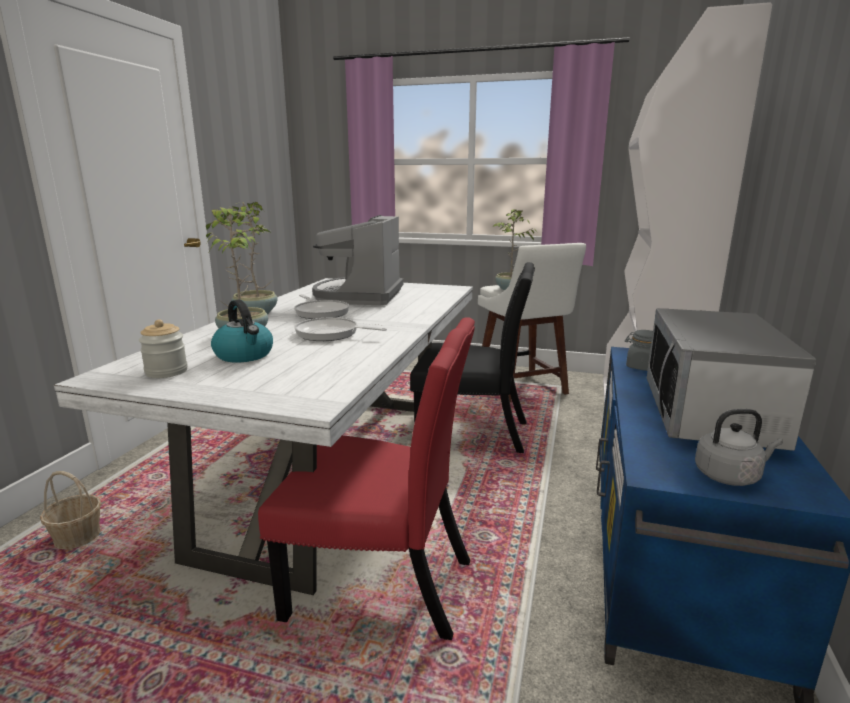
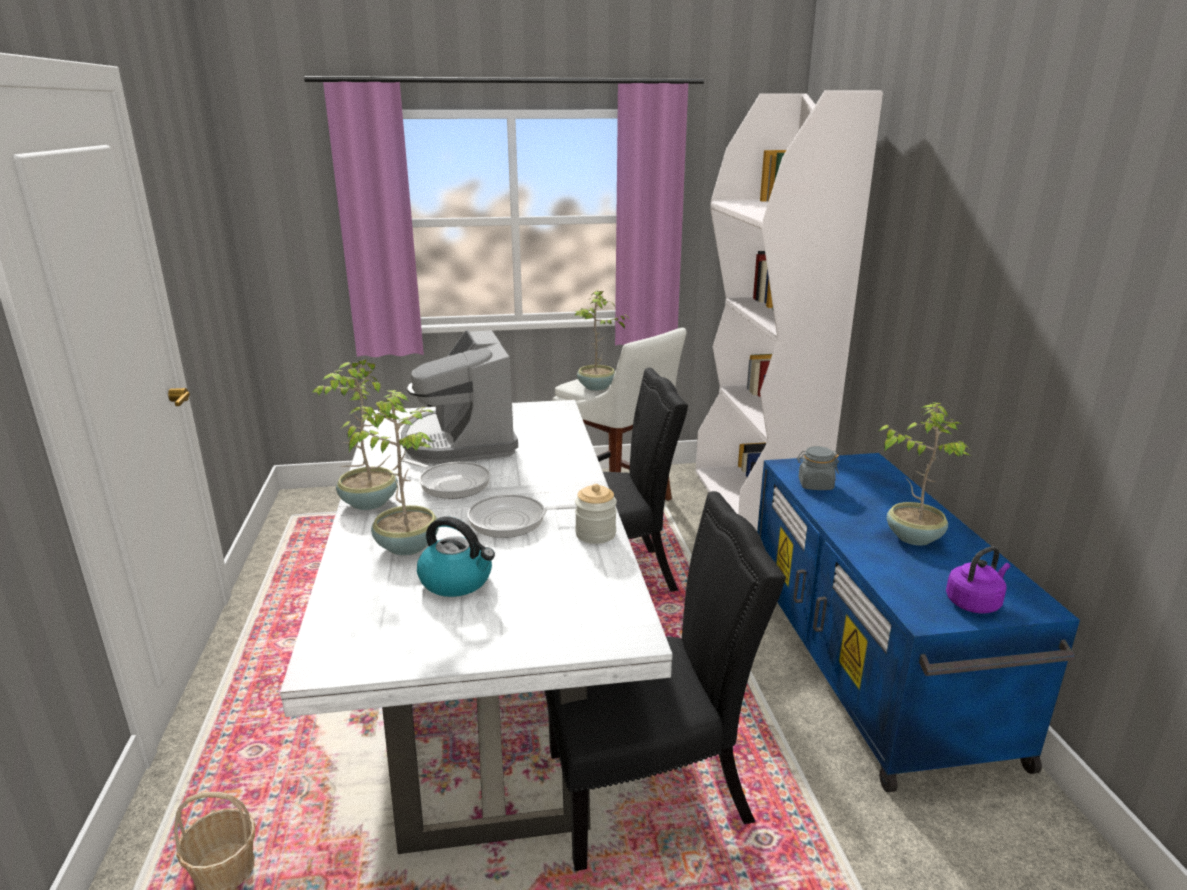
camera: 25 degrees left, 5 degrees up
jar [139,320,188,378] -> jar moved to [575,484,617,544]
red chair [258,317,475,640] -> black chair [544,491,786,871]
microwave [647,308,816,451] -> potted plant [877,402,971,545]
grey kettle [695,409,783,486] -> purple kettle [946,546,1010,614]

